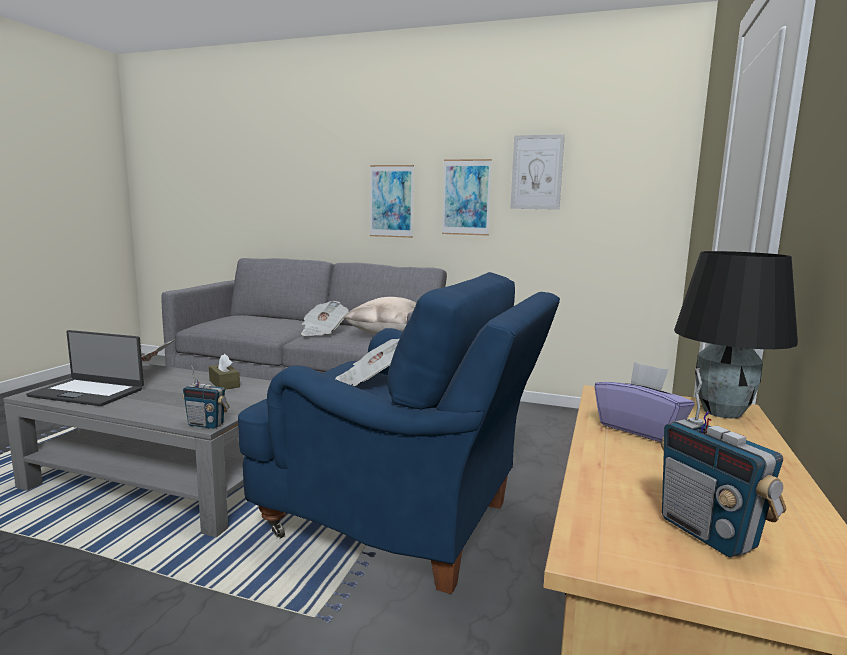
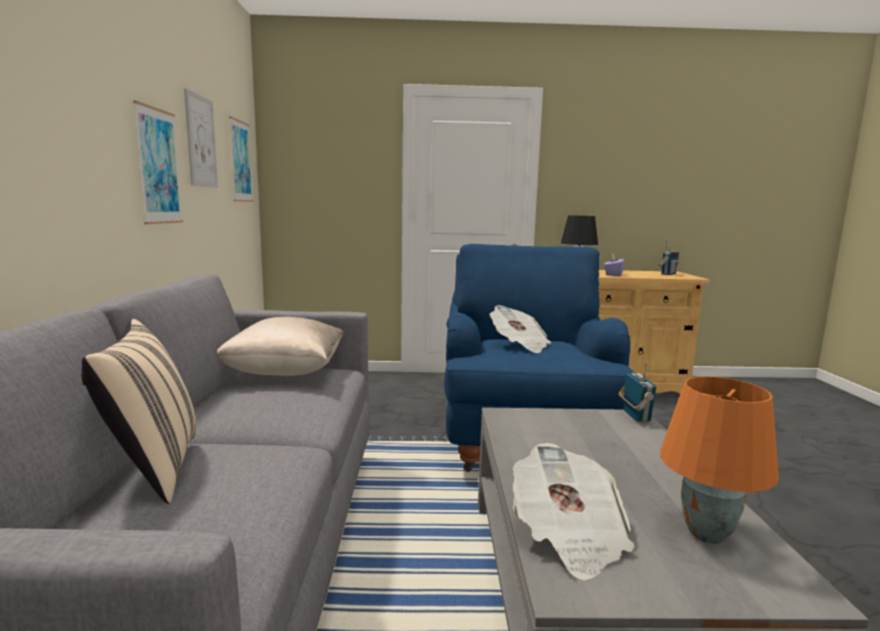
camera: 110 degrees left, 0 degrees up
laptop [26,330,144,406] -> orange table lamp [660,376,779,544]
brown tissue box [209,354,240,390] -> none
newspaper [301,301,349,336] -> none
picture [370,165,414,238] -> picture moved to [229,116,254,202]
none -> beige pillow [81,319,196,504]

